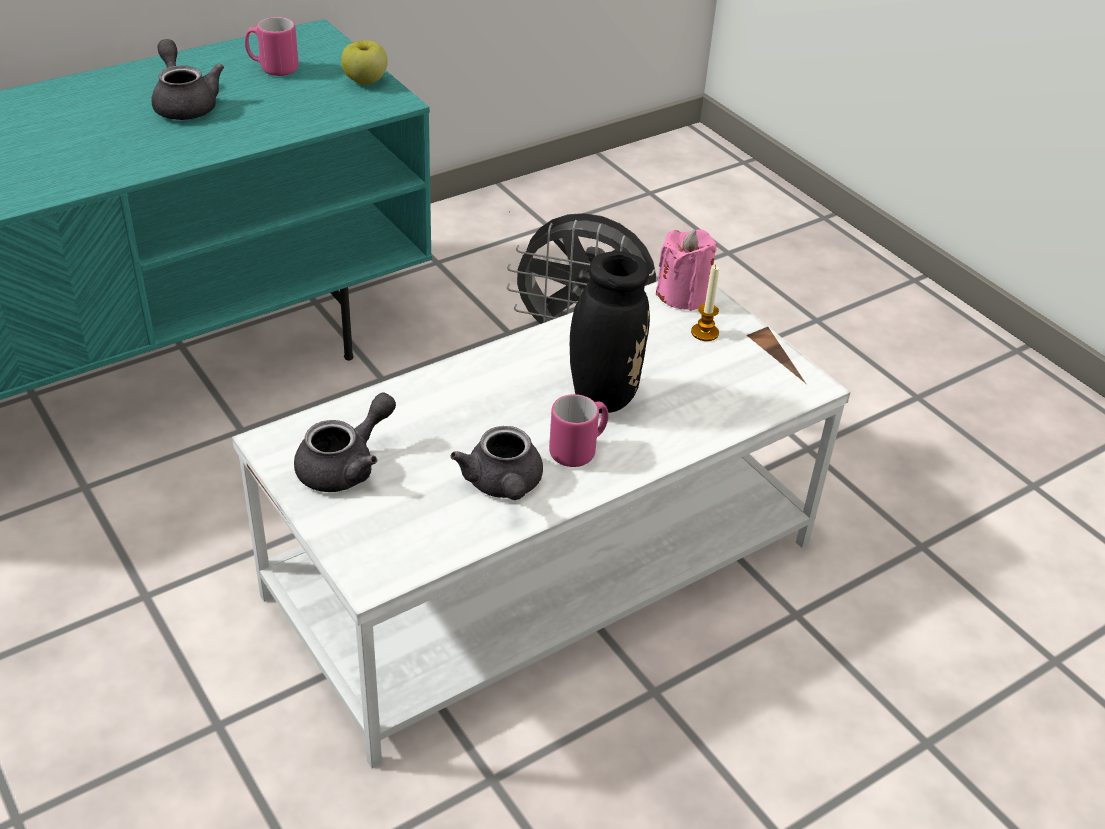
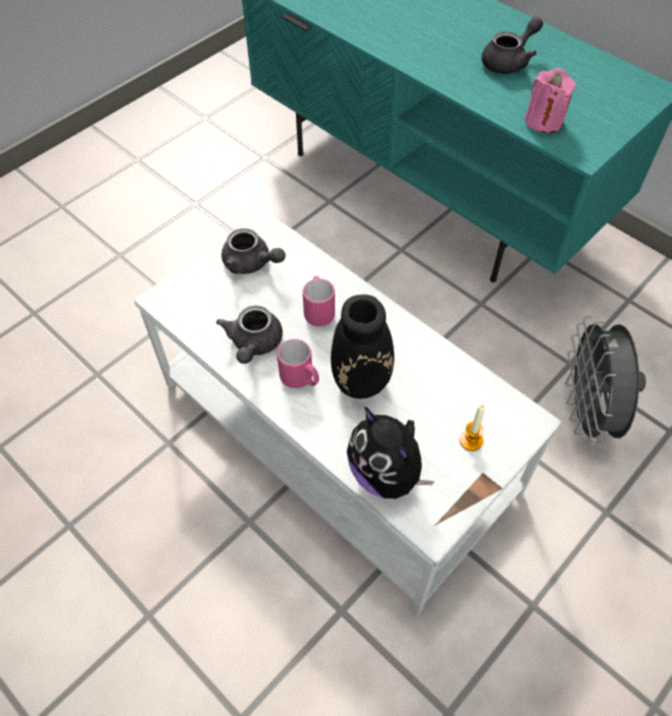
camera: 80 degrees right, 15 degrees up
pink mug [245,17,299,76] -> pink mug moved to [303,276,335,327]
apple [341,40,388,85] -> none
grey teapot [450,426,543,500] -> grey teapot turned 60 degrees counterclockwise [216,305,283,364]
pink candle [656,229,717,311] -> pink candle moved to [525,68,576,133]
none -> plush toy [347,407,435,499]

